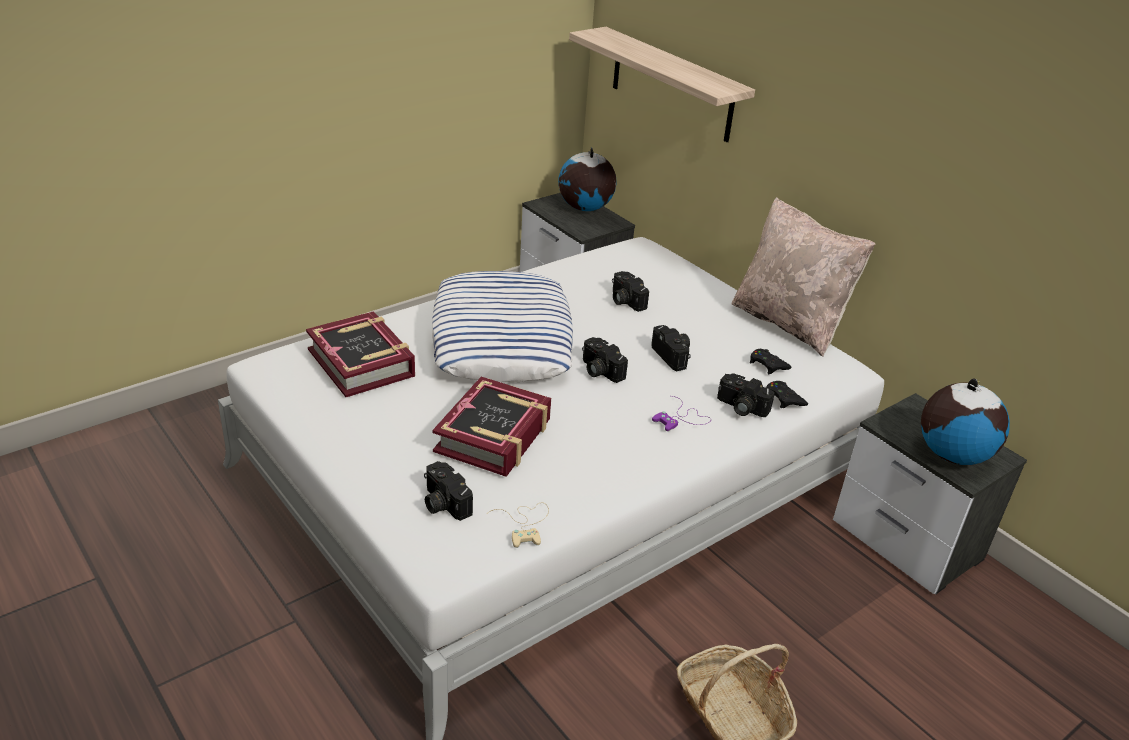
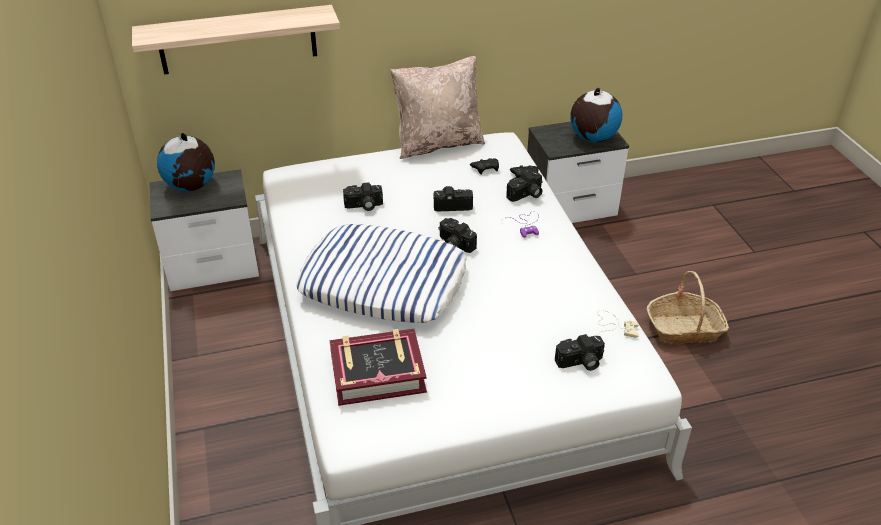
camera: 65 degrees left, 5 degrees up
book [432,377,551,477] -> none
camera [582,337,628,383] -> camera turned 60 degrees clockwise [438,218,477,253]

